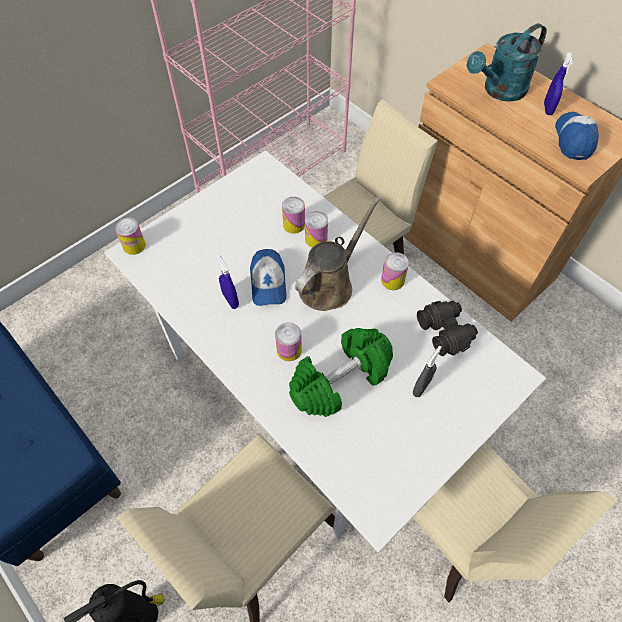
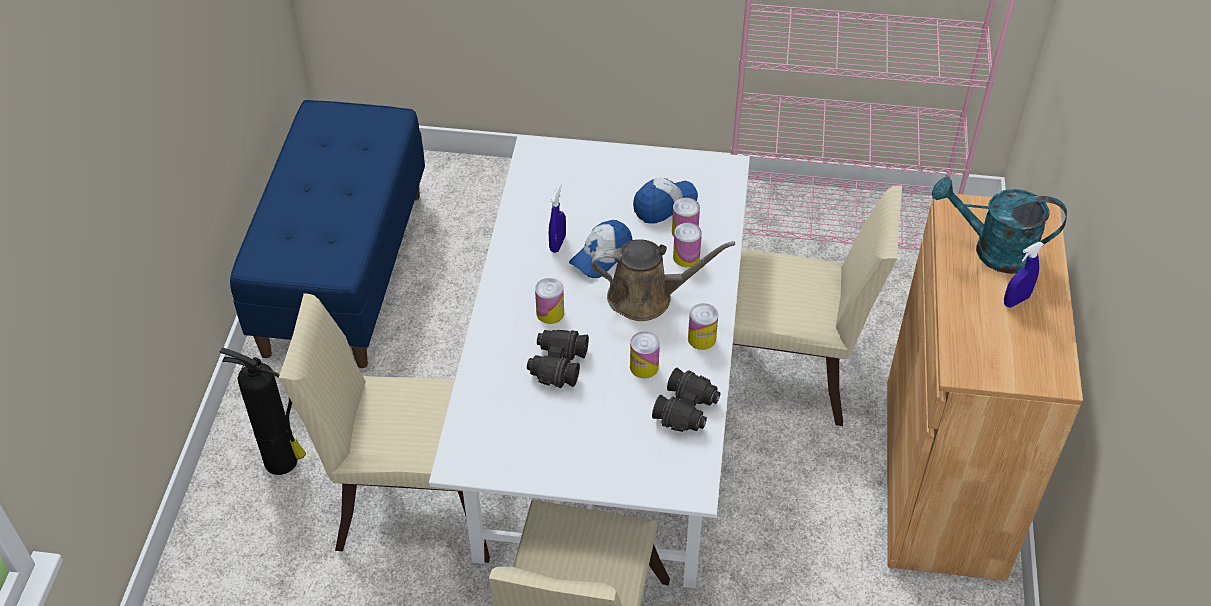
camera: 50 degrees right, 10 degrees down
can [114,218,146,255] -> can moved to [630,331,660,379]
green dumbbell [289,328,393,417] -> black binoculars [527,330,589,388]
grey spray bottle [413,346,442,397] -> none
cap [555,111,599,160] -> cap moved to [633,178,698,224]

